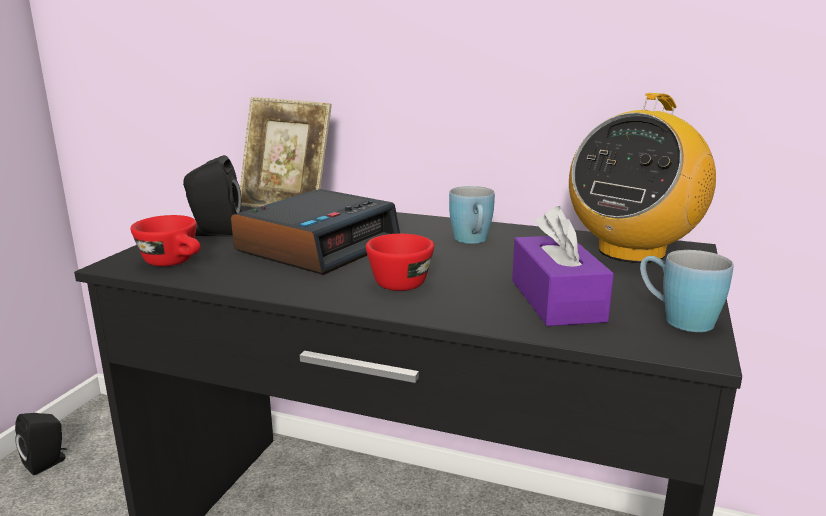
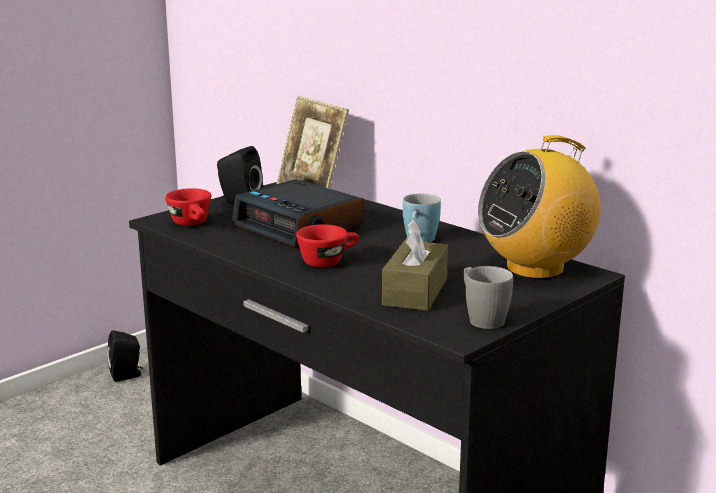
camera: 25 degrees right, 0 degrees up
alarm clock [231,189,400,275] -> alarm clock turned 75 degrees clockwise [232,179,363,248]
purple tissue box [512,206,614,326] -> brown tissue box [382,220,448,311]
blue mug [640,250,734,332] -> grey mug [464,266,513,329]

